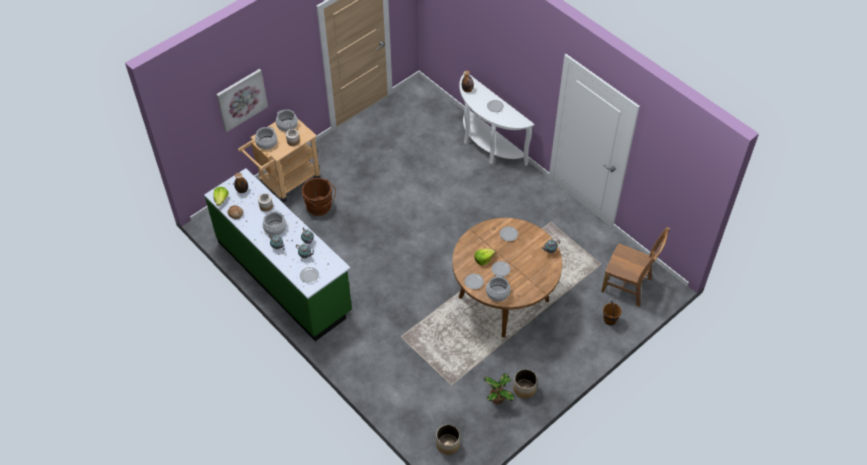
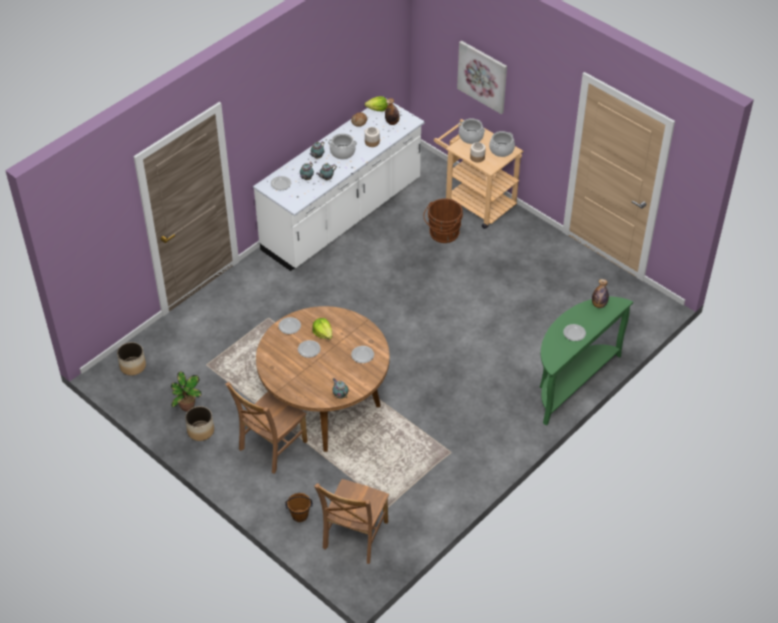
camera: 85 degrees right, 5 degrees down
green counter [204,168,352,341] -> white counter [253,98,425,271]
white console table [459,74,535,166] -> green console table [539,297,633,426]
cooking pot [486,275,511,302] -> none
none -> brown chair [225,382,308,474]

